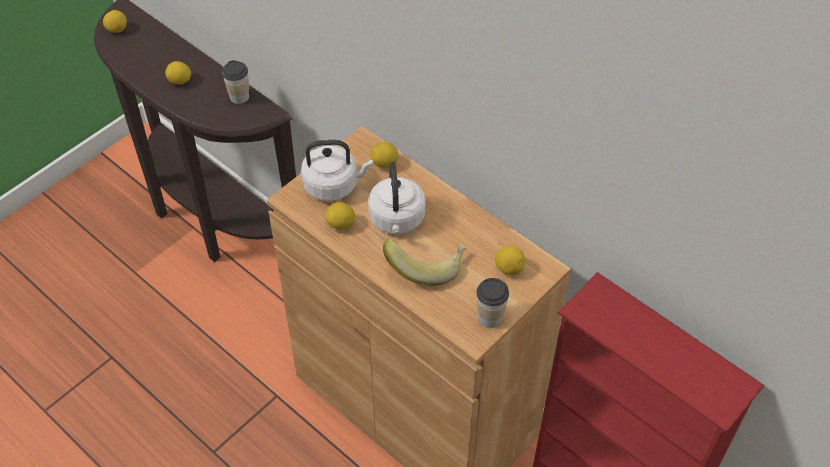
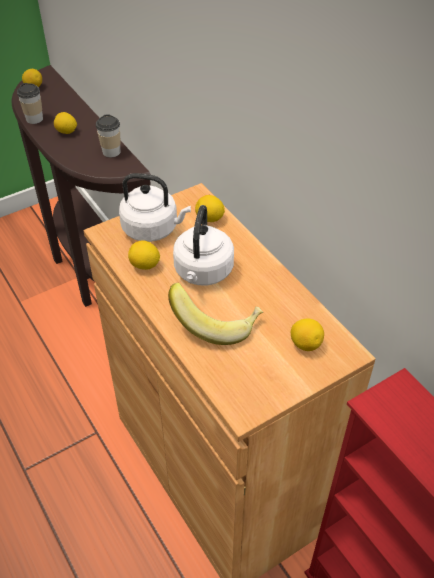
camera: 15 degrees right, 5 degrees down
cup [476,278,509,328] -> cup moved to [17,83,43,124]

